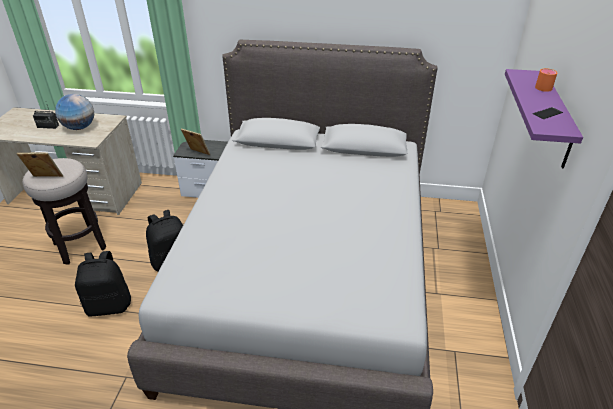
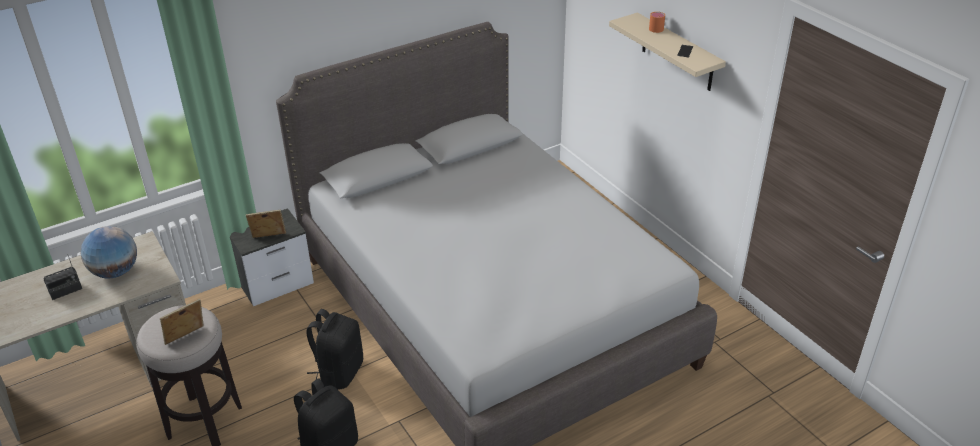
camera: 40 degrees left, 0 degrees up
purple shelf [505,69,583,168] -> beige shelf [609,13,726,91]

